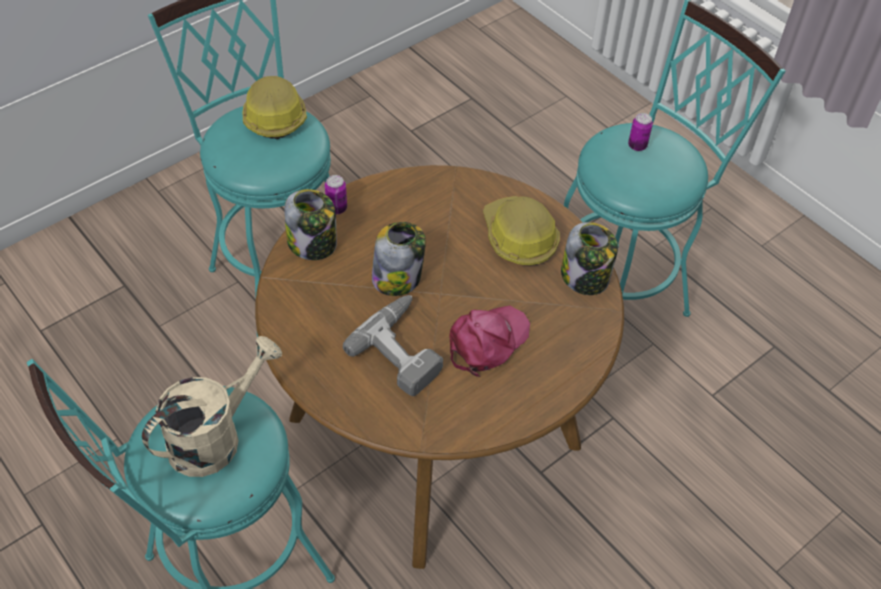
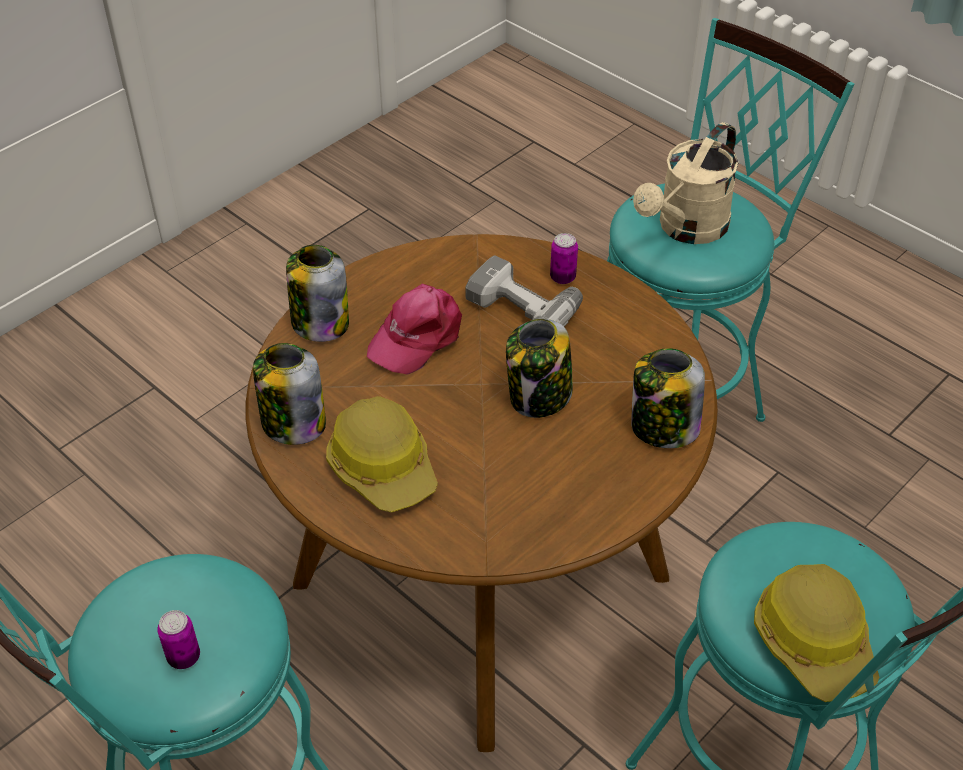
camera: 175 degrees right, 5 degrees down
can [325,175,347,214] -> can moved to [550,233,578,284]
none -> jar [286,245,349,342]

